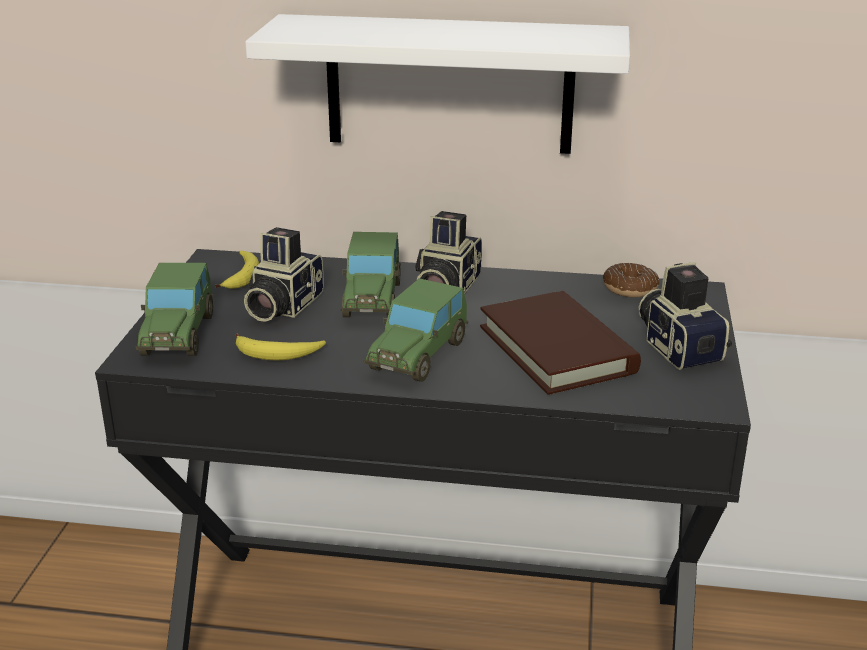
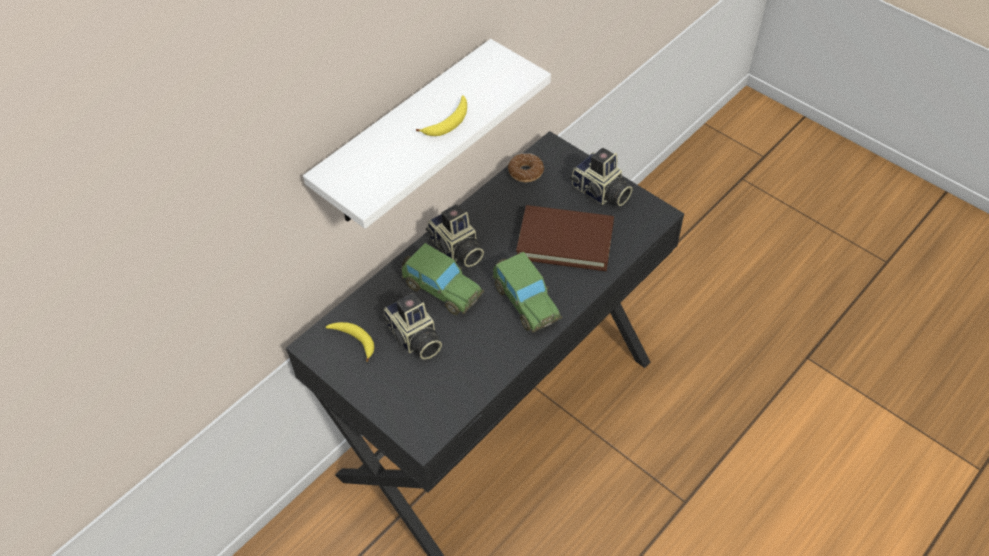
camera: 55 degrees left, 25 degrees up
toy car [135,263,214,356] -> none
banana [236,333,326,361] -> banana moved to [416,95,467,136]
camera [638,262,732,370] -> camera turned 150 degrees counterclockwise [570,148,633,206]

